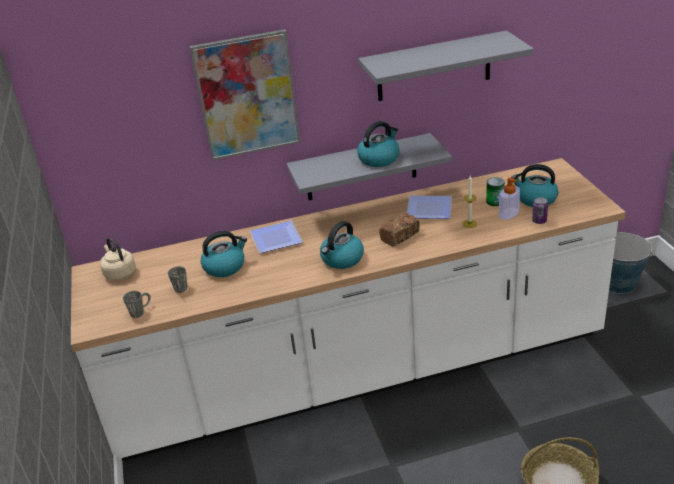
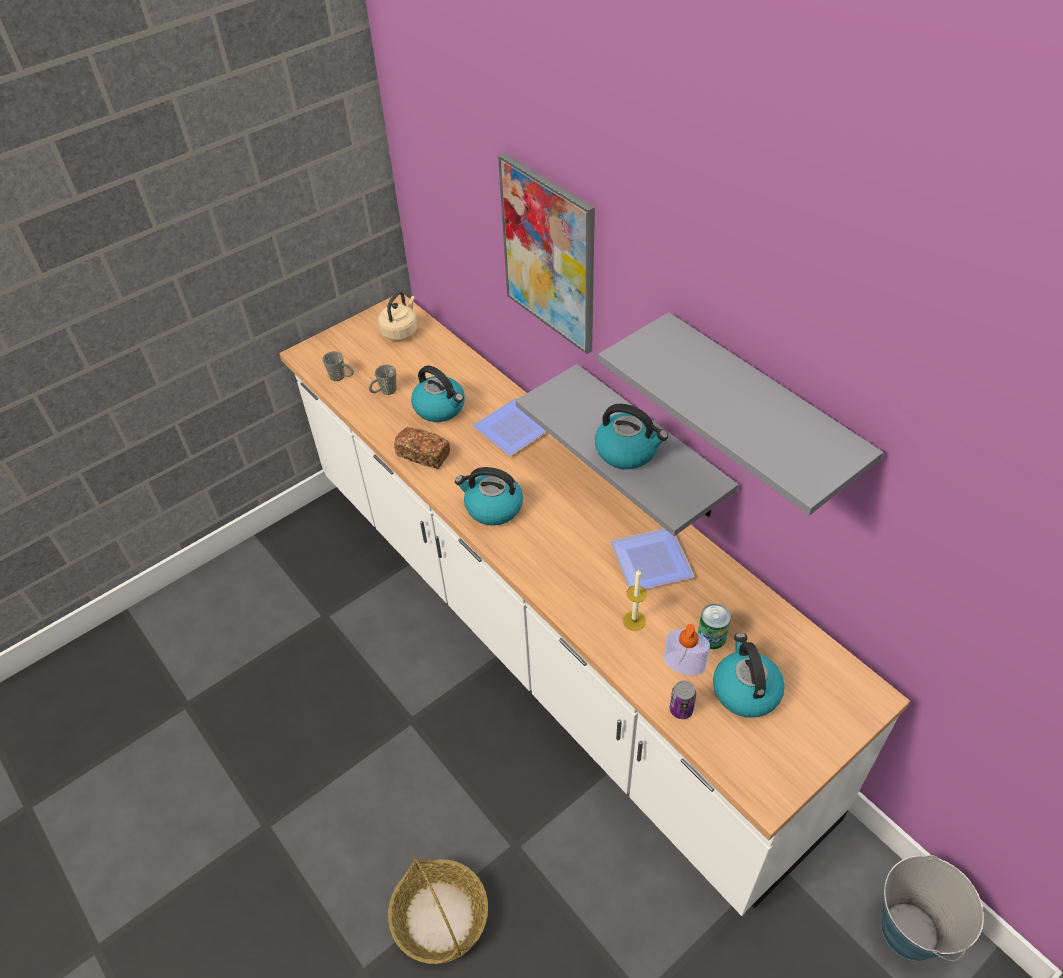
camera: 65 degrees right, 15 degrees up
bread [379,213,420,246] -> bread moved to [394,427,450,469]

